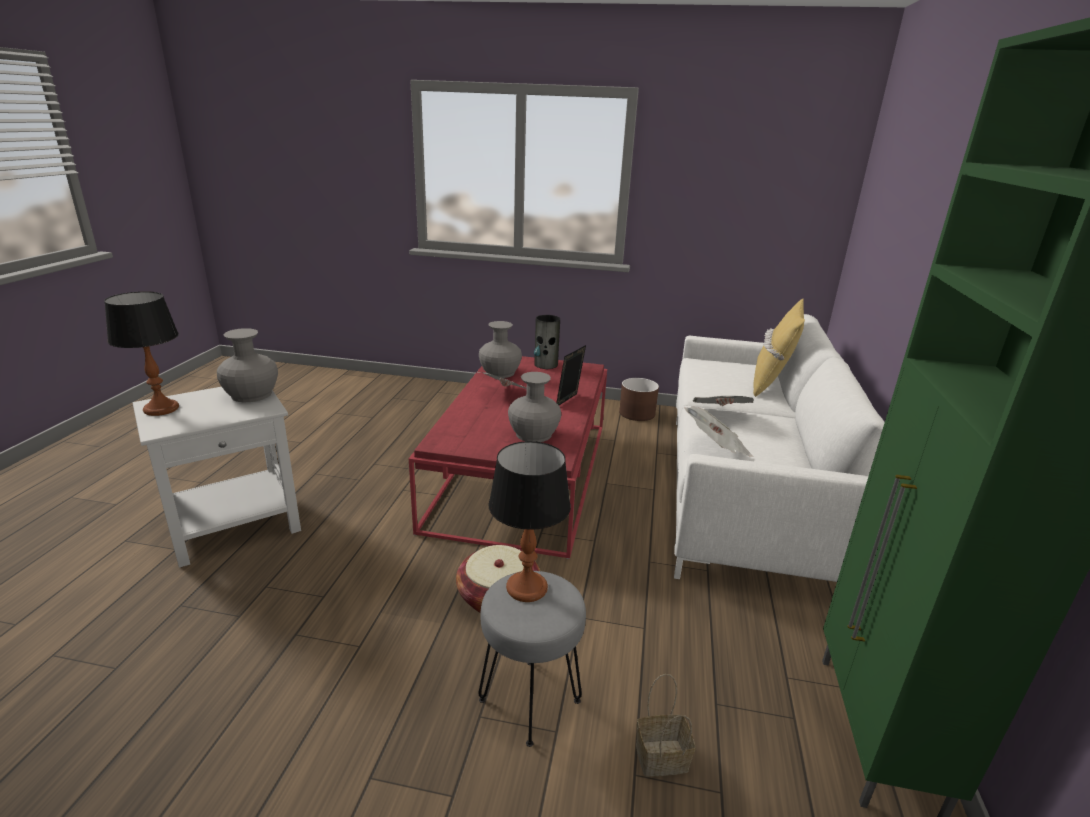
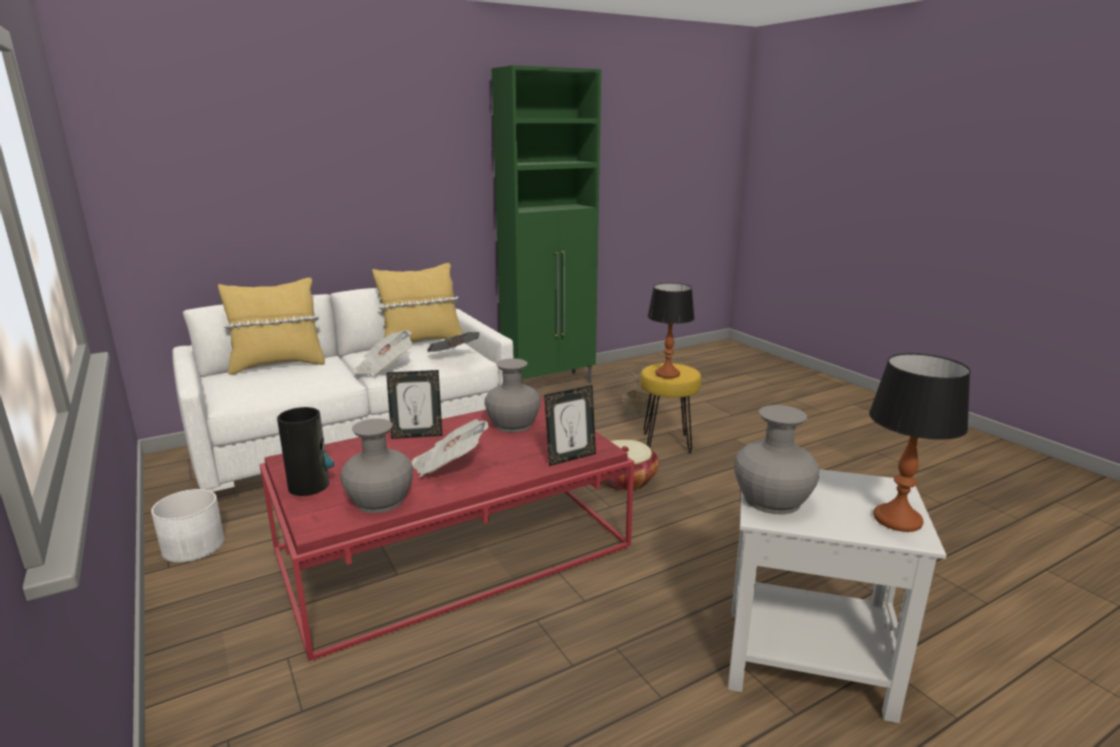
camera: 130 degrees left, 5 degrees down
grey stool [478,571,586,747] -> yellow stool [640,363,701,454]
brown planter [619,378,659,421] -> white planter [151,489,224,563]
none -> yellow pillow [372,263,463,341]
none -> picture frame [544,385,596,466]

